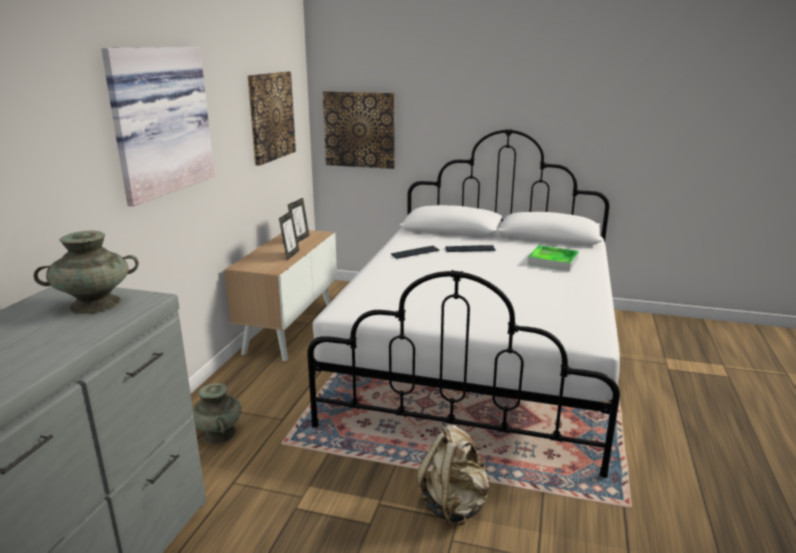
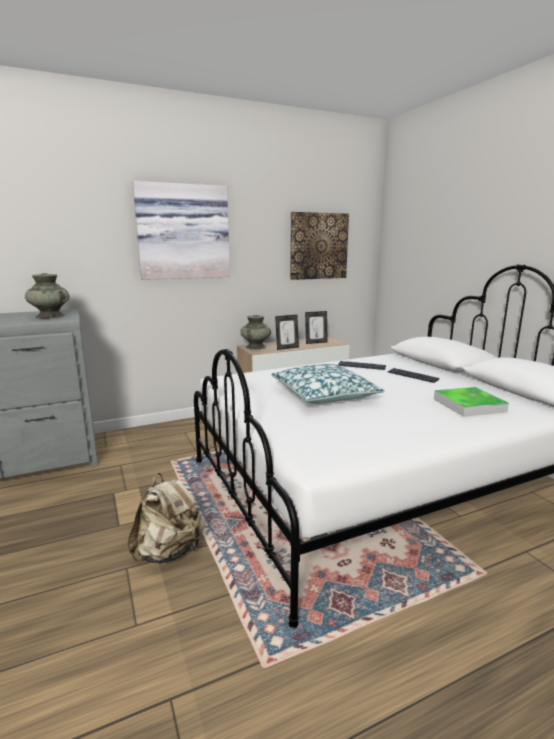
camera: 50 degrees right, 5 degrees down
turquoise vase [193,383,242,444] -> turquoise vase moved to [240,315,271,350]
picture [323,91,395,169] -> none
none -> pillow [272,364,385,404]

